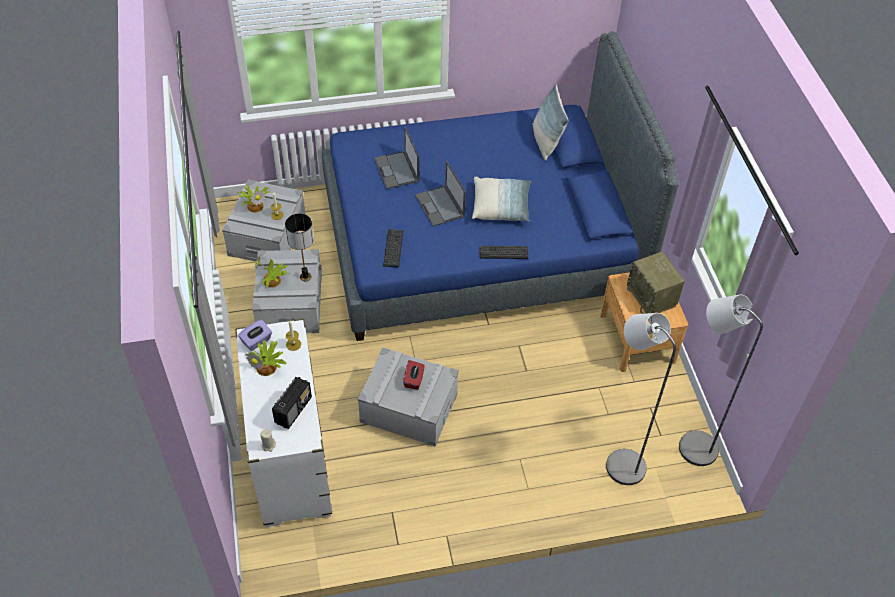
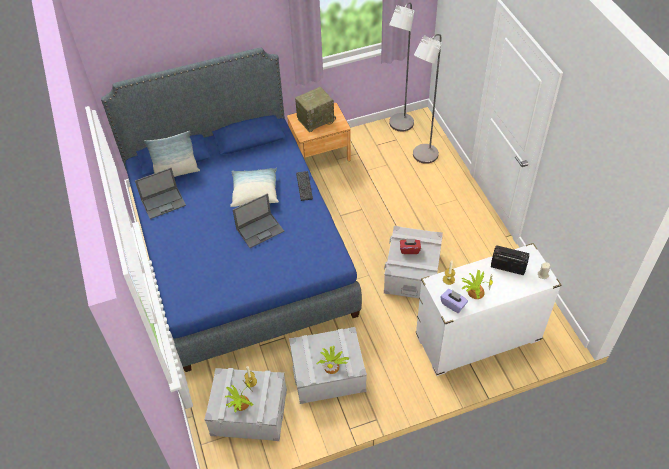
camera: 95 degrees left, 0 degrees up
table lamp [285,214,314,281] -> none
laptop [374,126,419,189] -> laptop moved to [135,168,186,219]
keyboard [383,229,403,267] -> none

